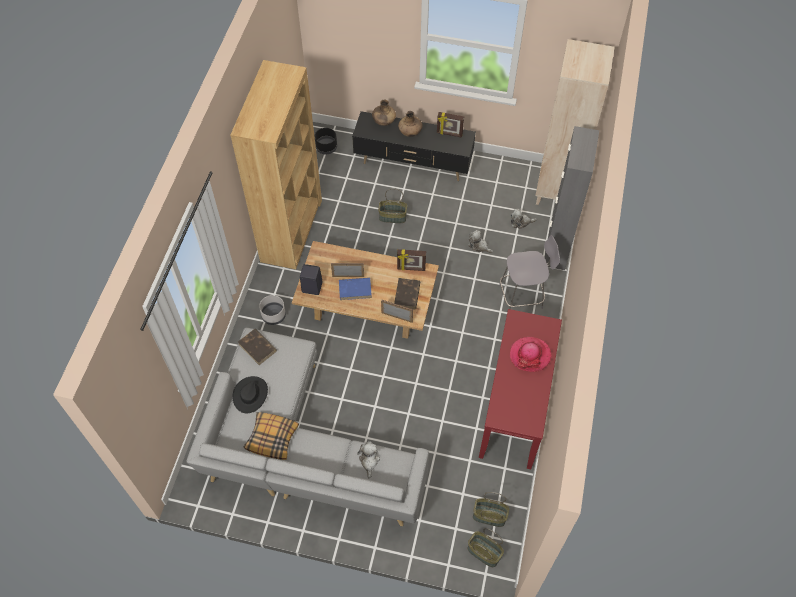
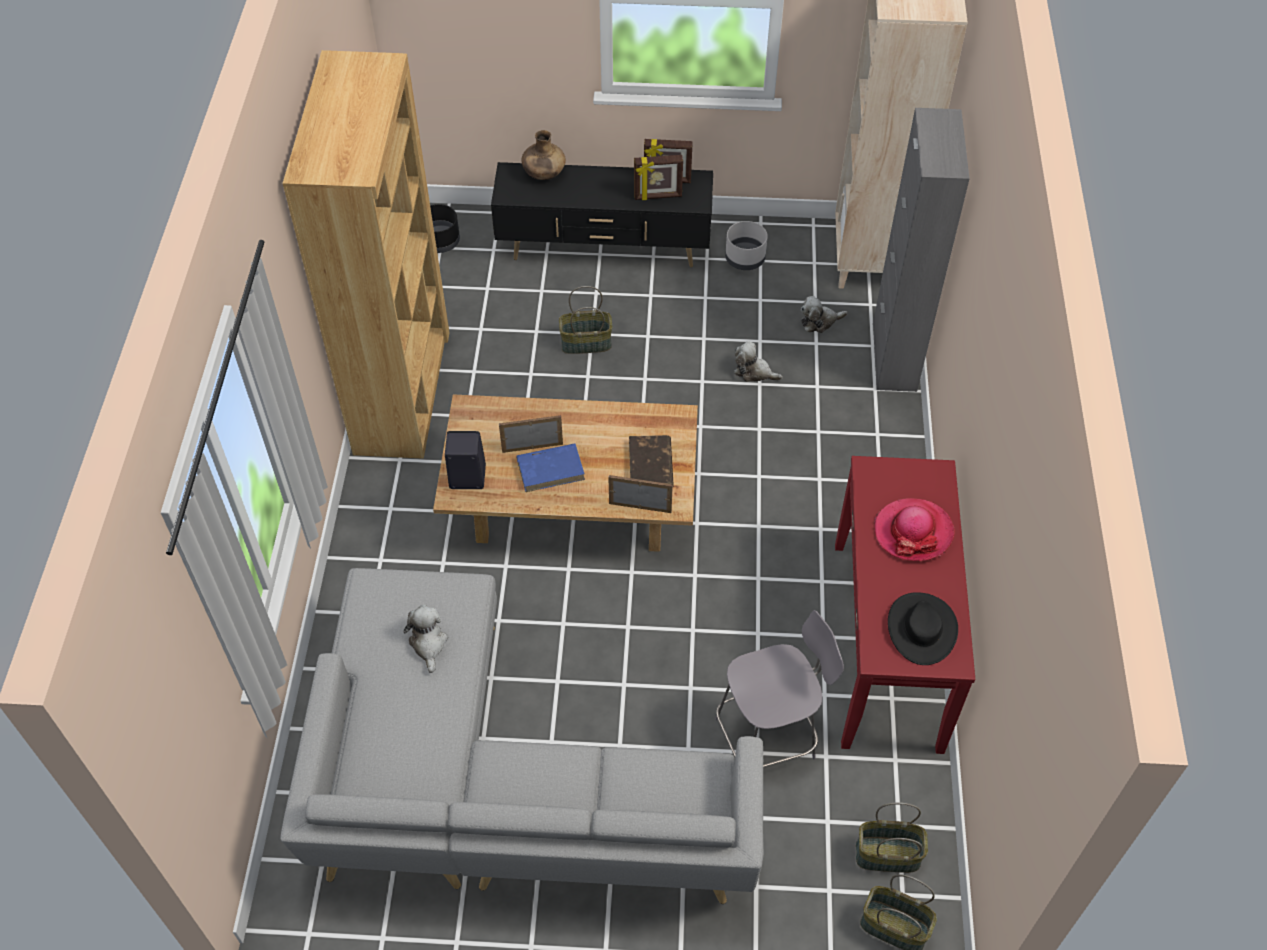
camera: 10 degrees left, 5 degrees down
black hat [232,376,268,414] -> black hat moved to [888,592,958,665]
brown book [238,329,277,365] -> none
pillow [244,412,299,460] -> none
grey planter [259,295,286,325] -> grey planter moved to [725,221,768,270]
plush toy [357,441,380,479] -> plush toy moved to [403,605,448,673]
picture frame [397,249,426,271] -> picture frame moved to [634,155,683,200]
brown vase [398,111,422,137] -> none
grey stool [499,235,560,309] -> grey stool moved to [715,610,844,767]

